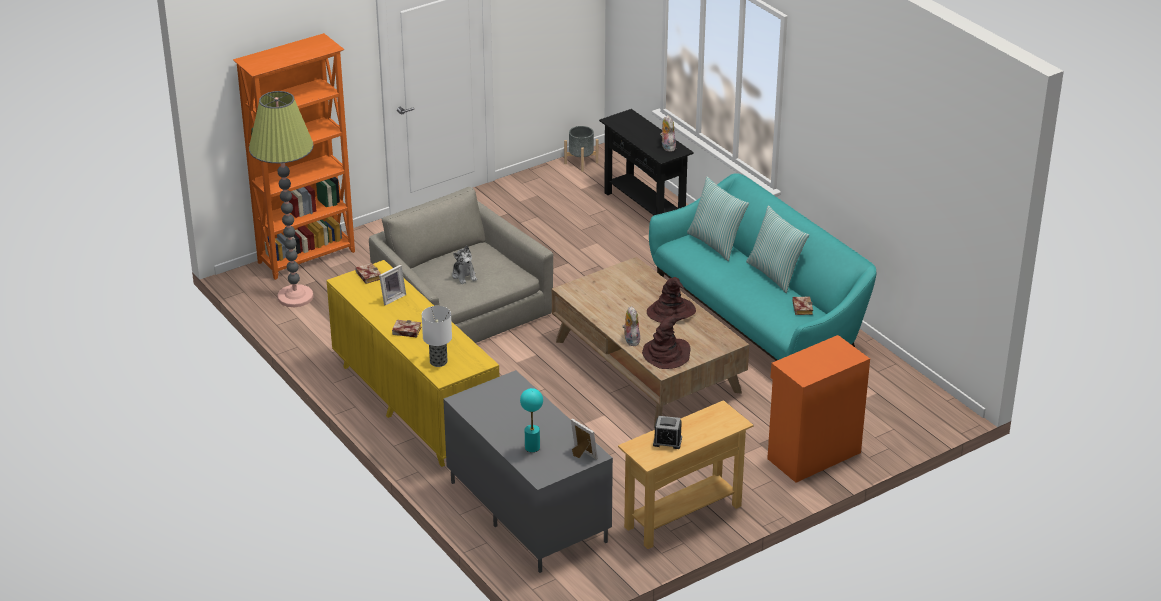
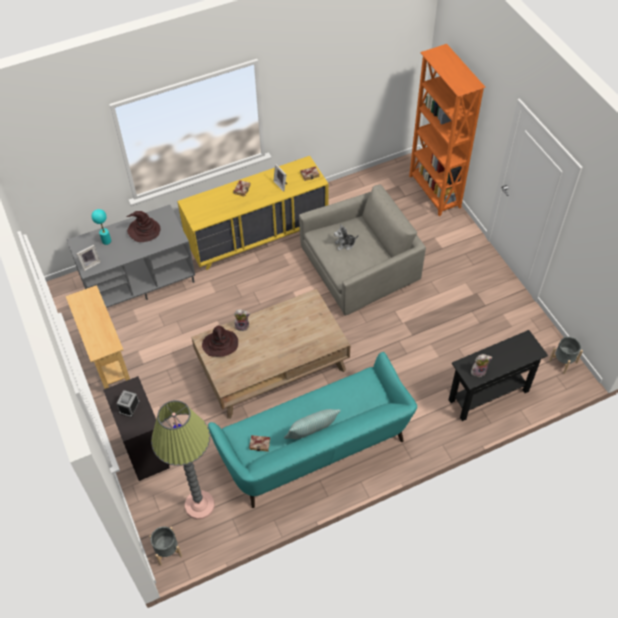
camera: 100 degrees right, 20 degrees up
floor lamp [249,91,314,307] -> floor lamp moved to [151,400,215,519]
table lamp [422,306,452,367] -> none
brown hat [647,277,696,323] -> brown hat moved to [127,211,161,242]
alarm clock [653,416,682,449] -> alarm clock moved to [116,390,140,417]
pillow [687,177,749,261] -> none
orange cabinet [767,335,870,483] -> black cabinet [103,376,170,481]
none -> grey planter [149,527,182,565]

